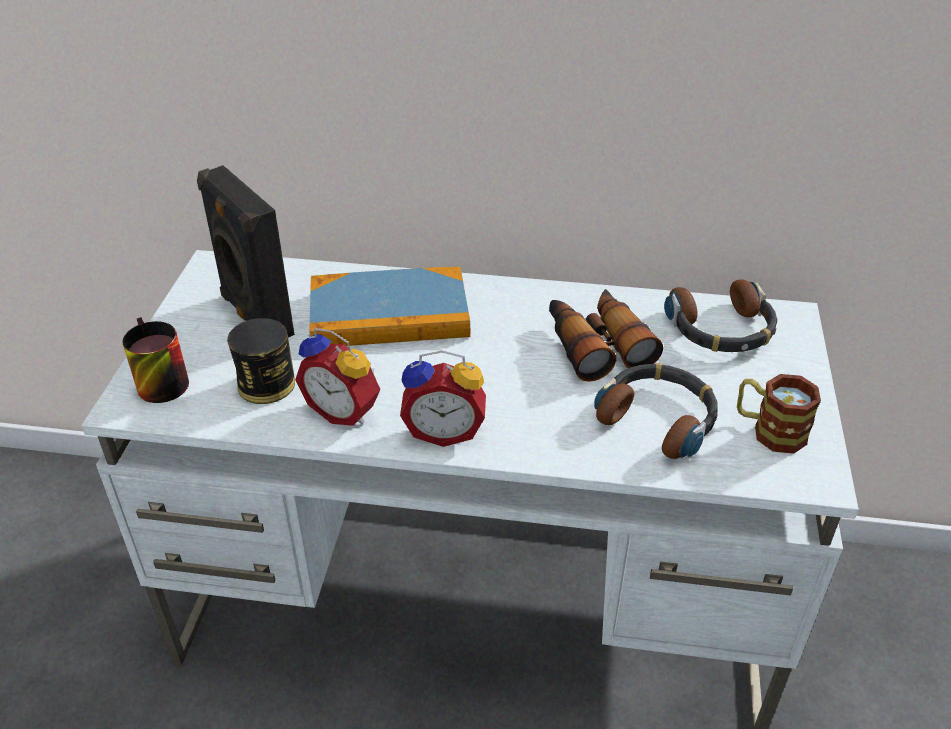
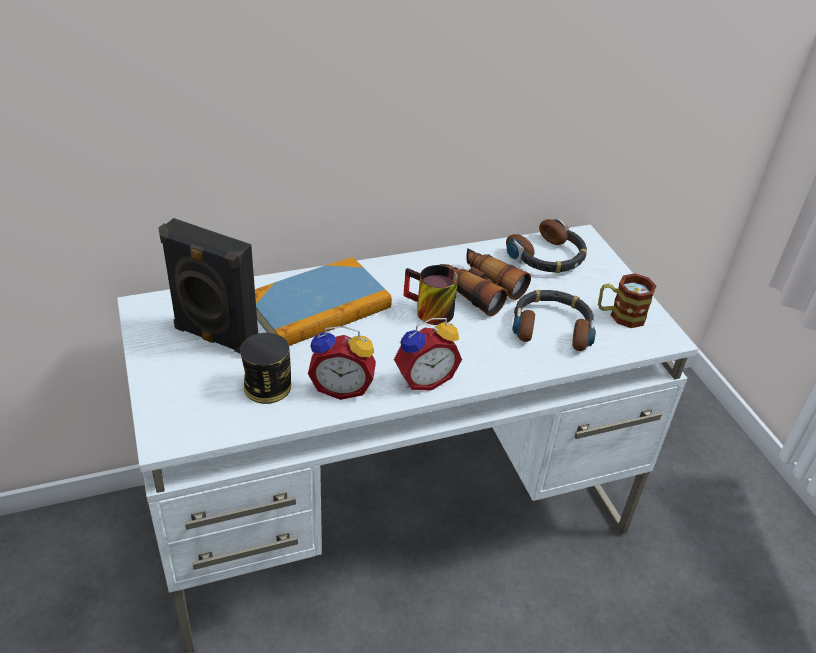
camera: 30 degrees left, 0 degrees up
mug [123,317,189,403] -> mug moved to [403,265,458,325]

